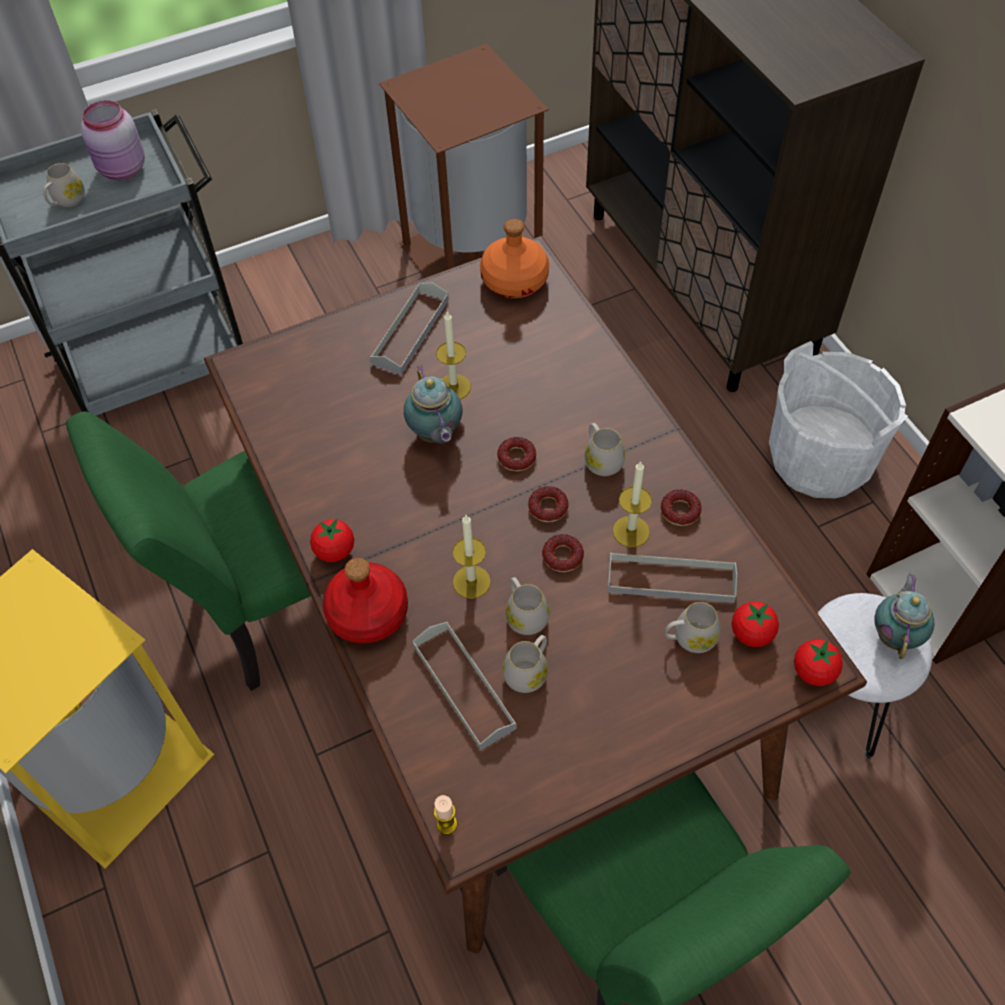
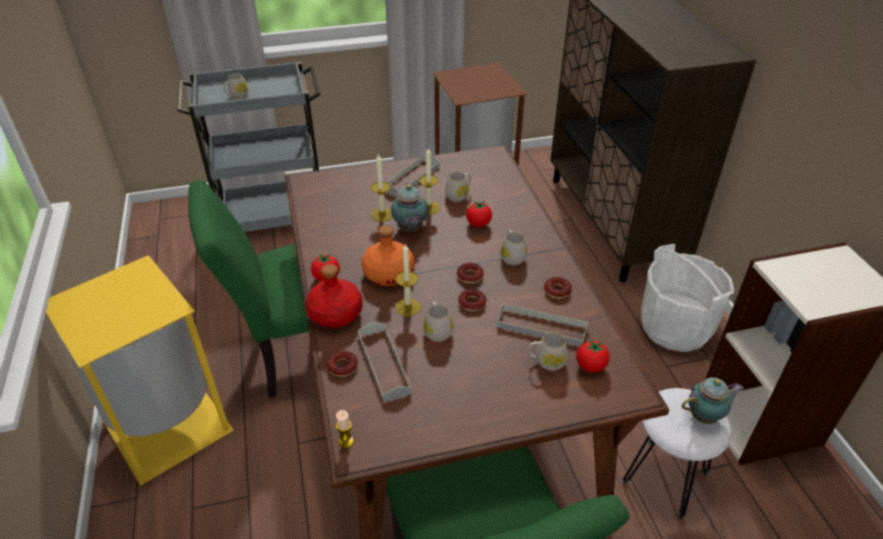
camera: 10 degrees right, 15 degrees down
pink jar [81,100,145,180] -> none
orange bottle [480,219,549,298] -> orange bottle moved to [362,225,415,286]
donut [497,437,536,471] -> donut moved to [327,350,358,377]
white mug [502,635,548,693] -> white mug moved to [445,172,471,202]
candle [613,461,652,548] -> candle moved to [371,154,392,221]
tomato [794,639,843,686] -> tomato moved to [466,201,492,227]
teapot [874,573,934,659] -> teapot turned 45 degrees clockwise [682,377,744,424]

